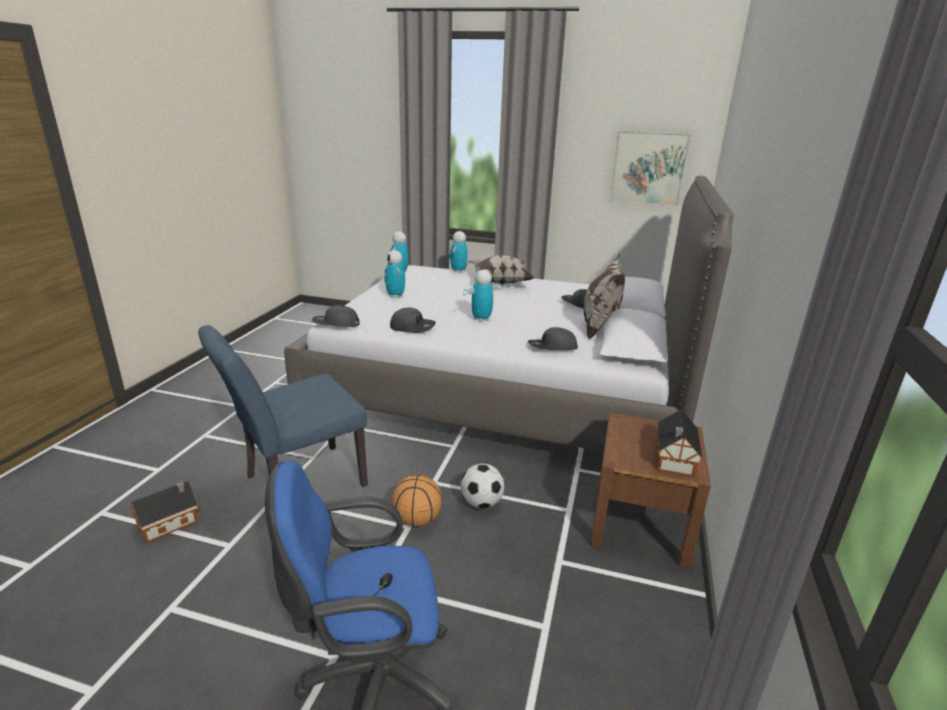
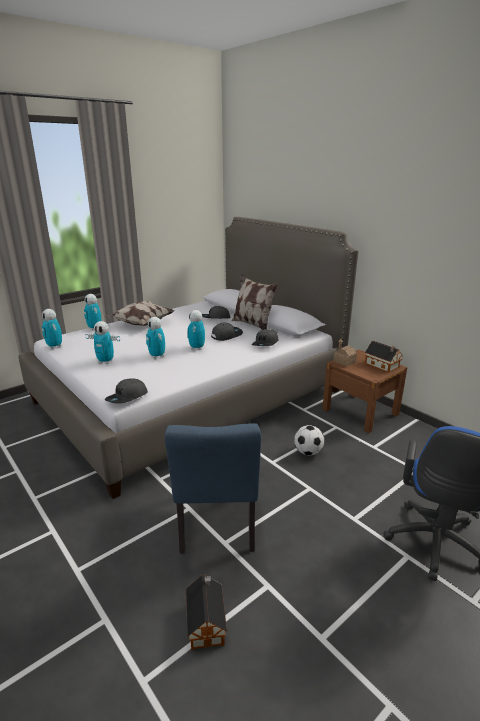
camera: 55 degrees left, 0 degrees up
grey cap [390,307,436,333] -> grey cap moved to [211,322,243,341]
basketball [392,474,442,526] -> none
picture [609,130,691,207] -> none
none -> toy robot [146,317,165,359]
none -> toy house [333,339,357,367]

